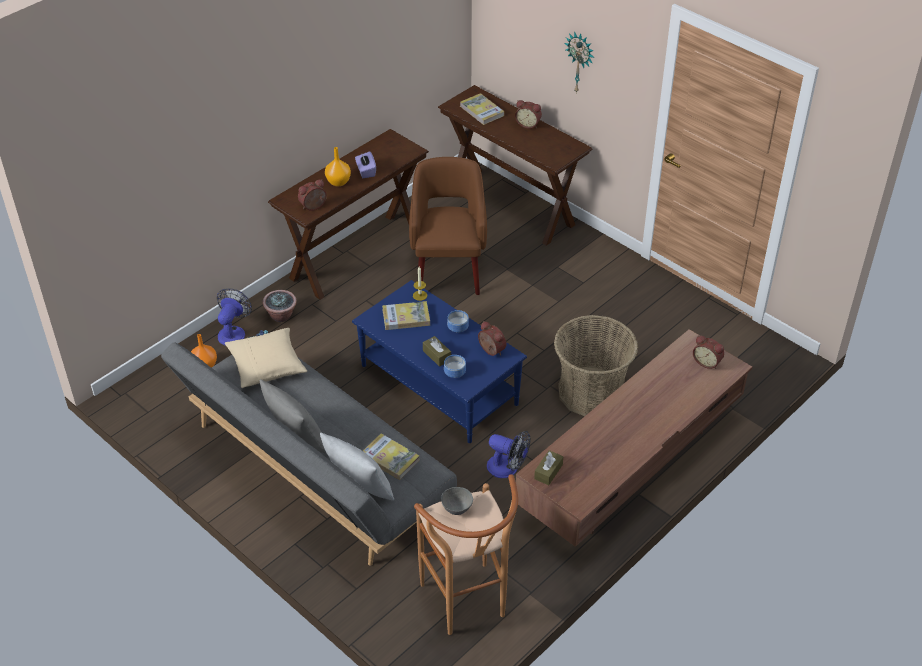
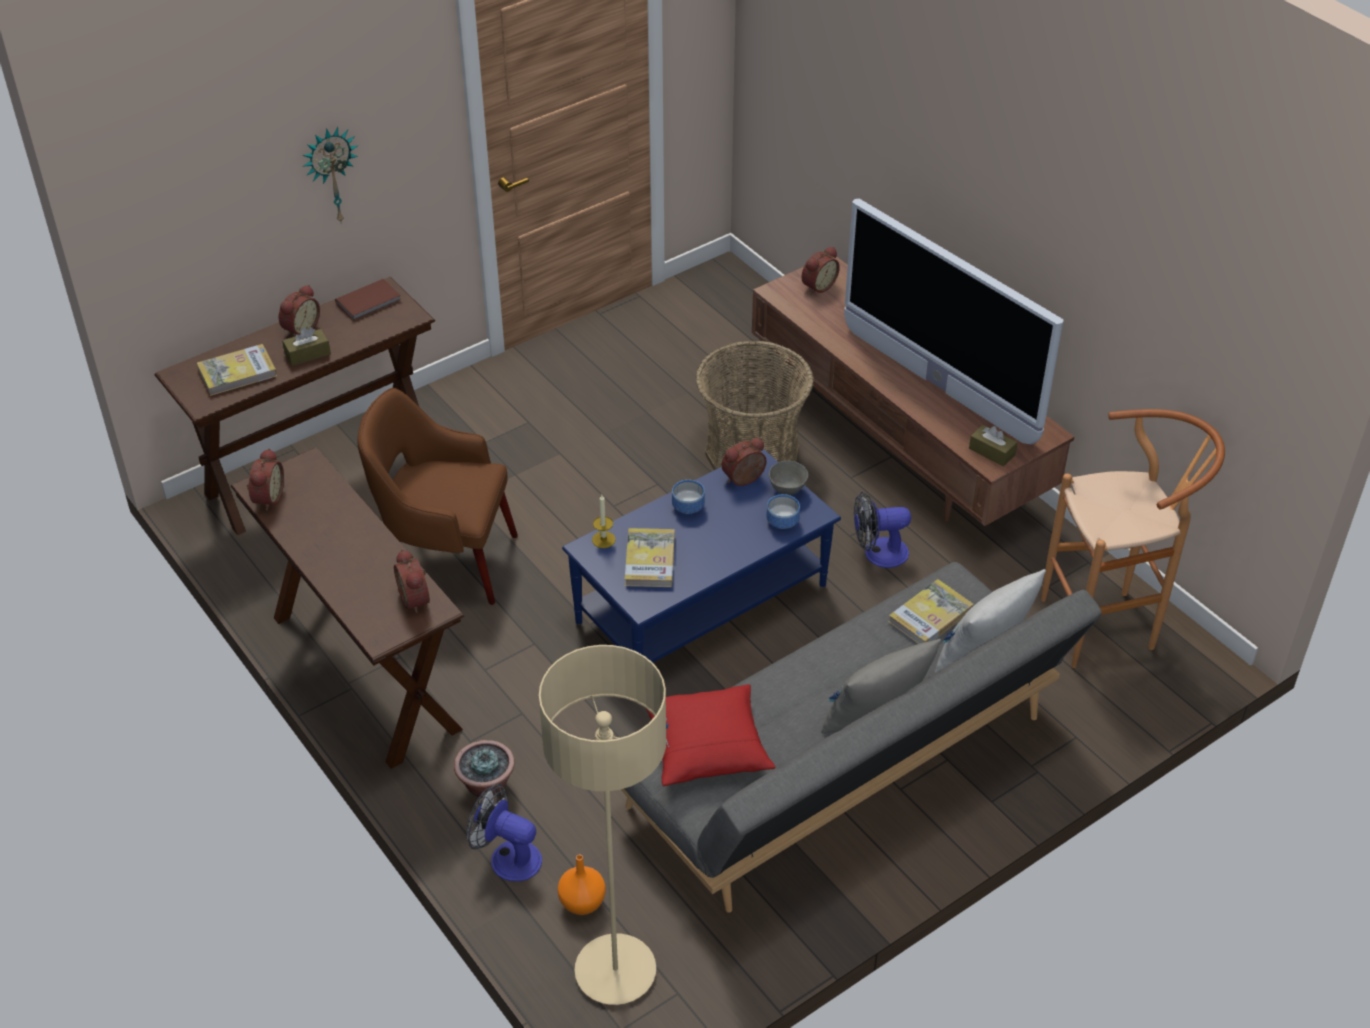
camera: 80 degrees left, 0 degrees up
beige pillow [225,328,307,388] -> red pillow [646,684,776,786]
orange vase [325,147,351,186] -> none
purple tissue box [355,151,376,178] -> none
brown tissue box [423,336,451,367] -> brown tissue box moved to [282,327,331,366]
grey bowl [441,487,473,515] -> grey bowl moved to [769,461,808,496]
fan [487,431,531,478] -> fan turned 135 degrees counterclockwise [854,492,911,568]
none -> alarm clock [247,448,284,511]
none -> brown book [335,279,401,321]
none -> beige floor lamp [539,645,666,1005]
none -> television [844,199,1064,444]

